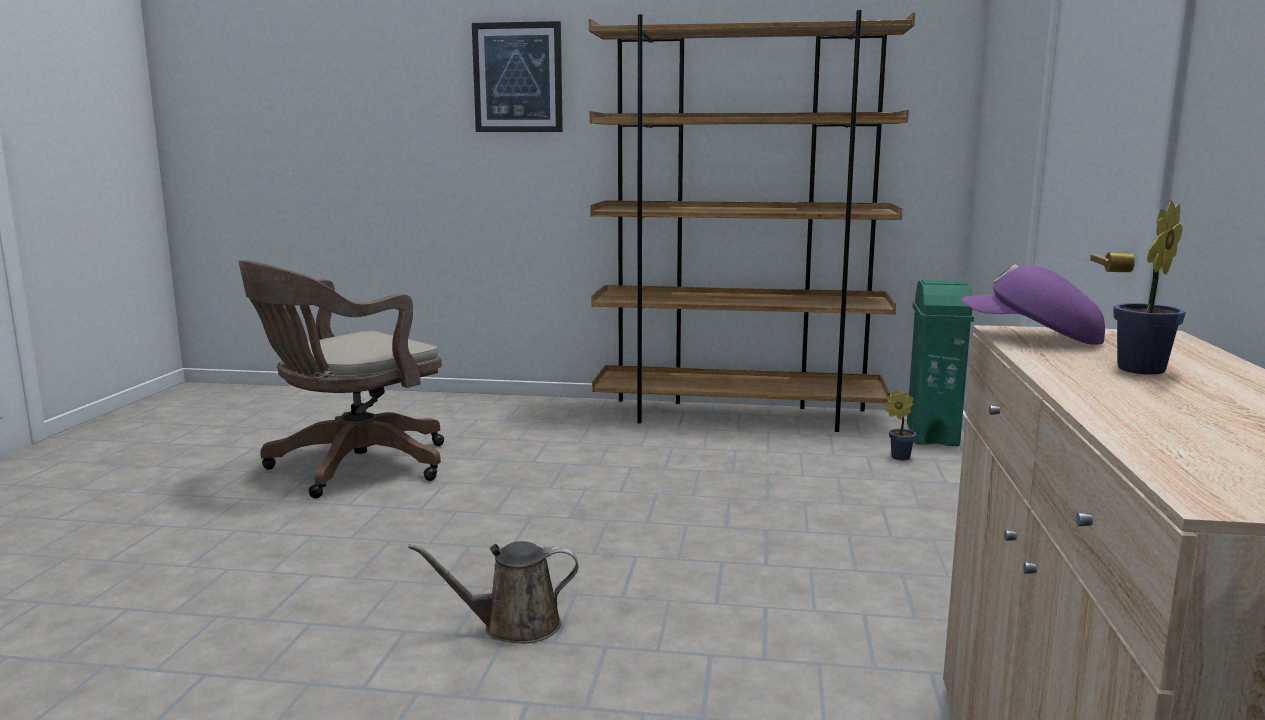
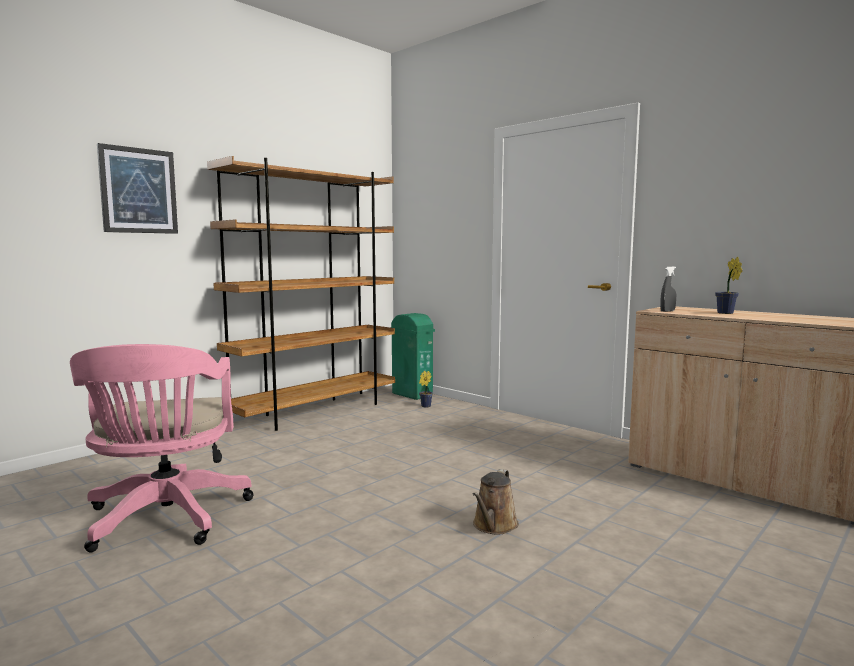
camera: 55 degrees left, 5 degrees down
brown office chair [239,260,444,498] -> pink office chair [70,344,254,552]
purple cap [962,264,1105,345] -> grey spray bottle [660,266,676,312]

